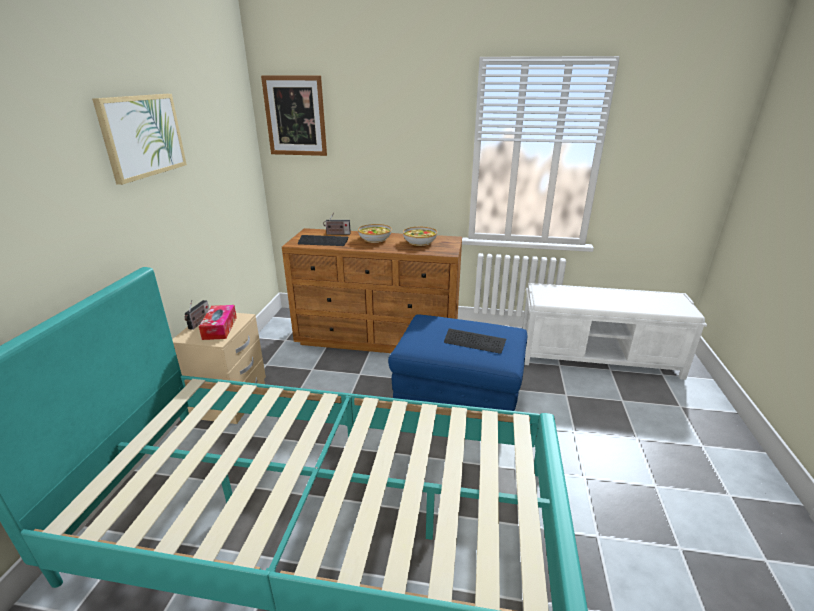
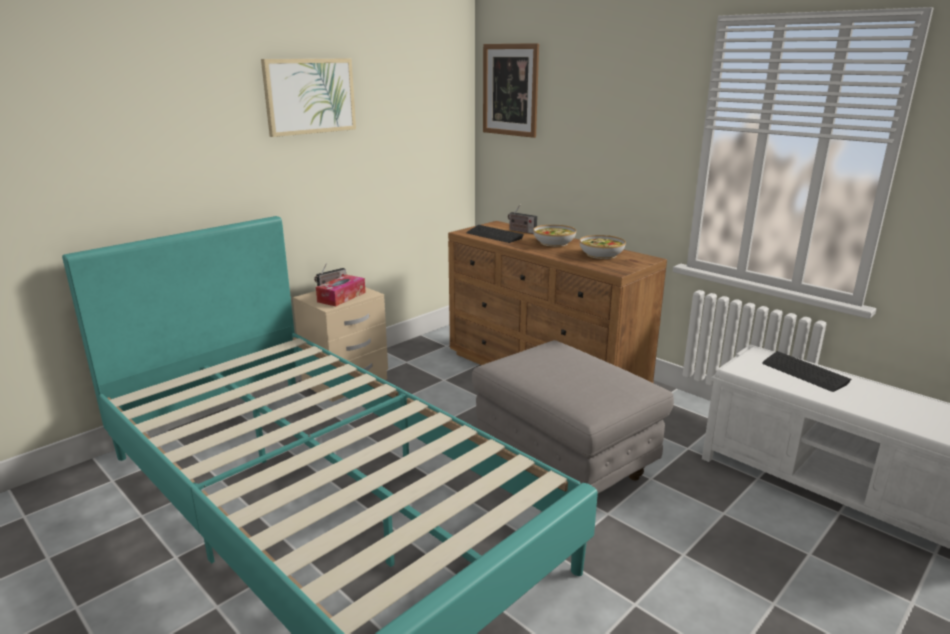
camera: 35 degrees right, 5 degrees down
blue ottoman [388,314,527,411] -> grey ottoman [472,340,674,494]
keyboard [444,328,506,354] -> keyboard moved to [762,351,851,392]

